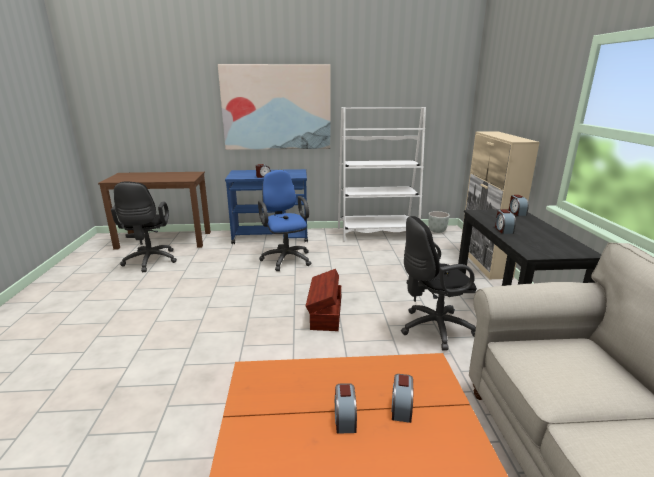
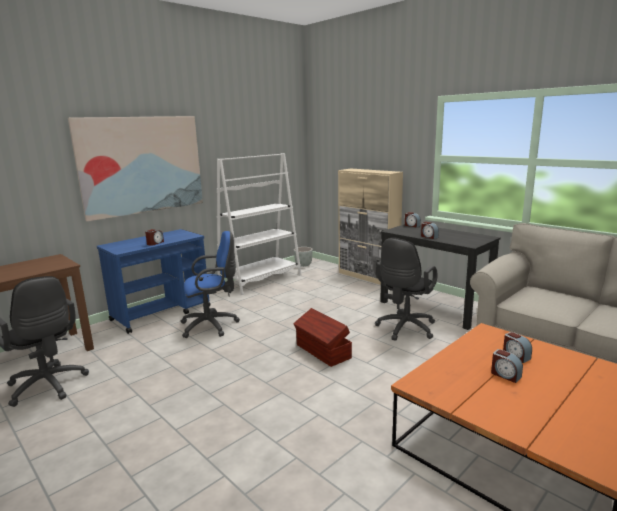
camera: 40 degrees left, 5 degrees down
blue office chair [258,170,311,271] -> blue office chair turned 135 degrees clockwise [180,231,240,338]

